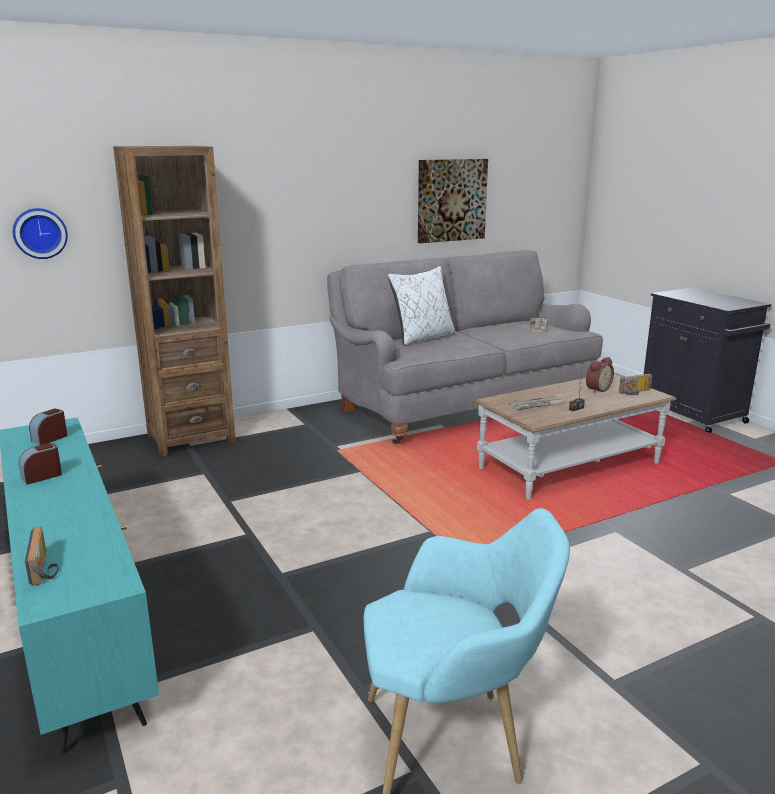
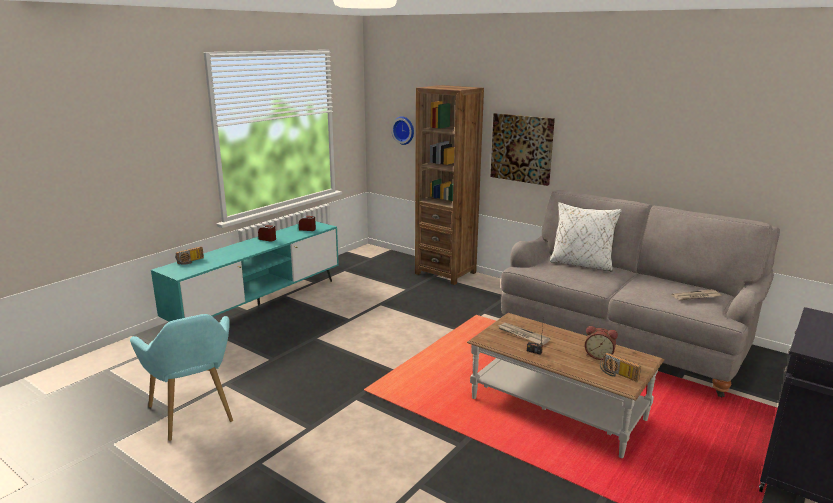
camera: 65 degrees right, 0 degrees up
picture [418,159,488,243] -> picture moved to [491,113,555,186]

